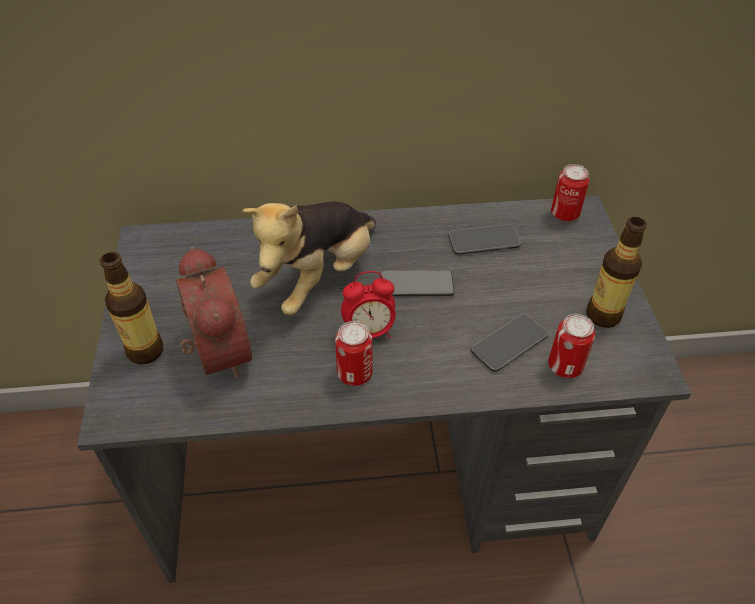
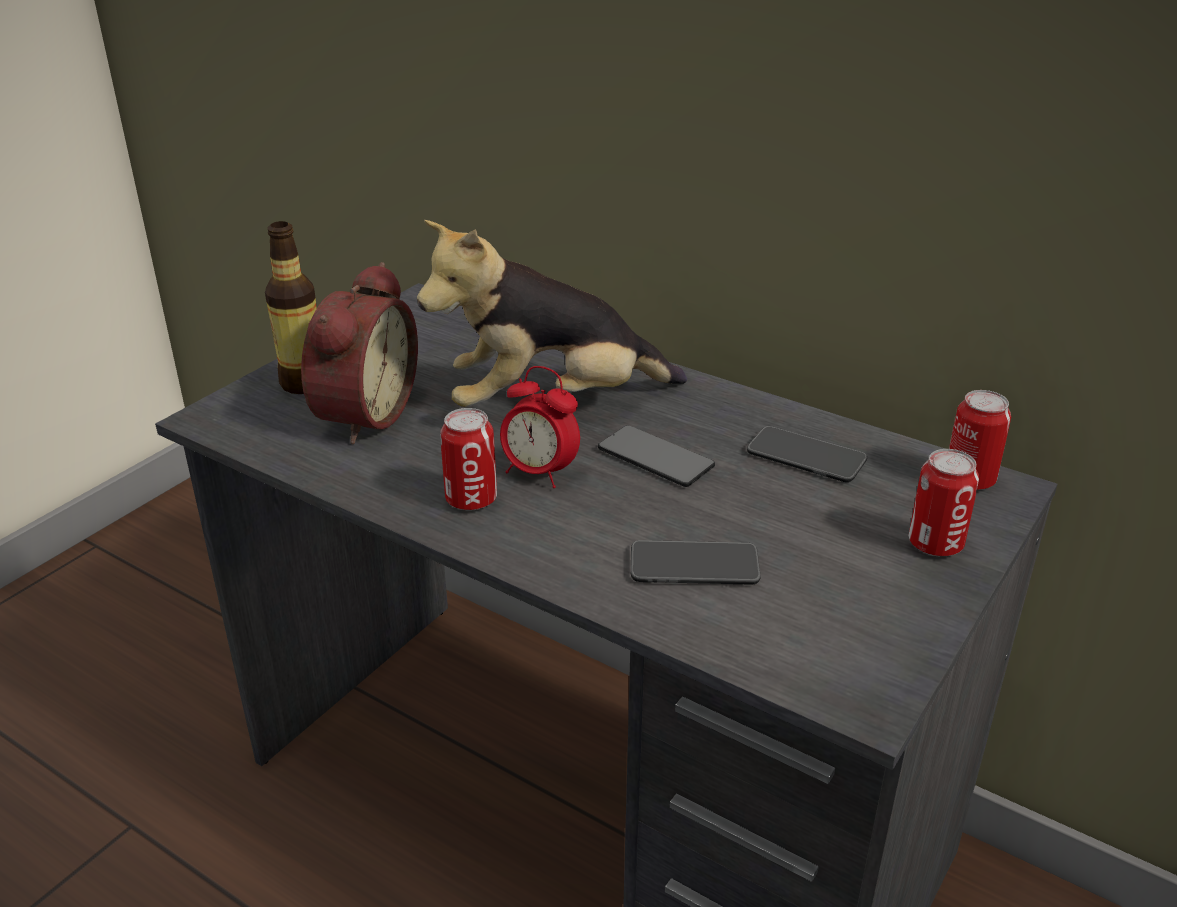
camera: 40 degrees right, 15 degrees down
can [548,314,595,378] -> can moved to [909,449,979,556]
bottle [586,217,647,328] -> none

